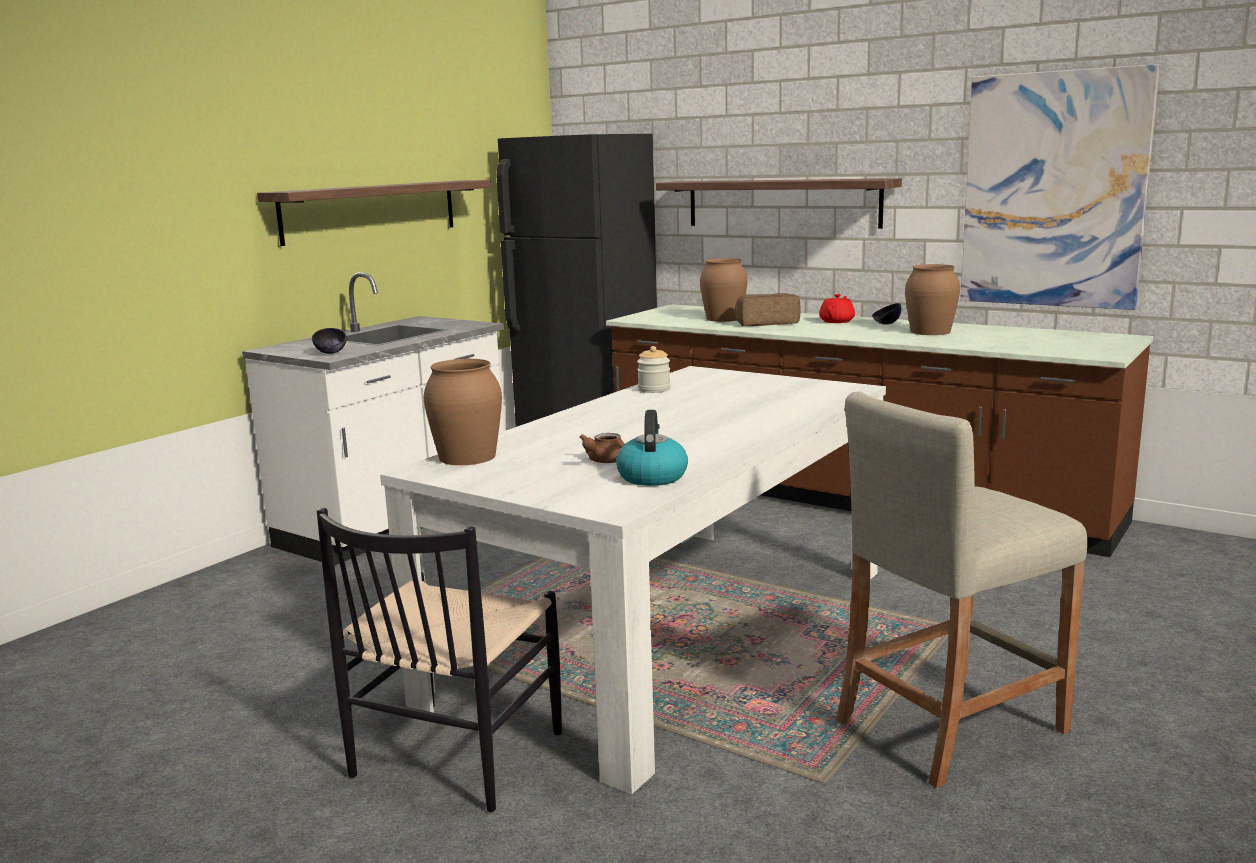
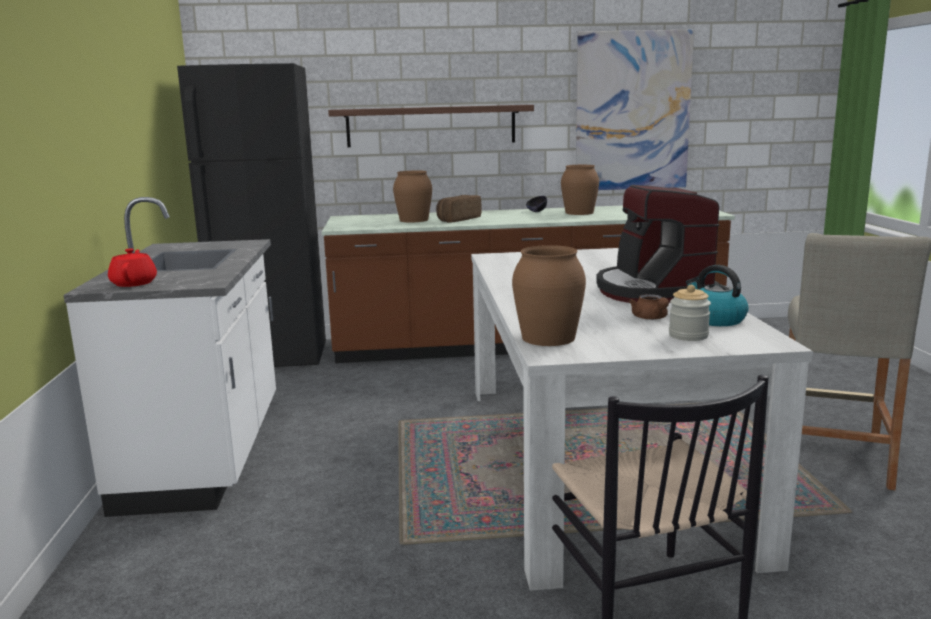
camera: 40 degrees left, 0 degrees up
shelf [257,180,491,246] -> none
black bowl [312,328,347,354] -> none
jar [637,346,670,393] -> jar moved to [669,285,711,341]
red teapot [819,294,855,323] -> red teapot moved to [108,249,157,287]
none -> coffee machine [596,185,720,303]

